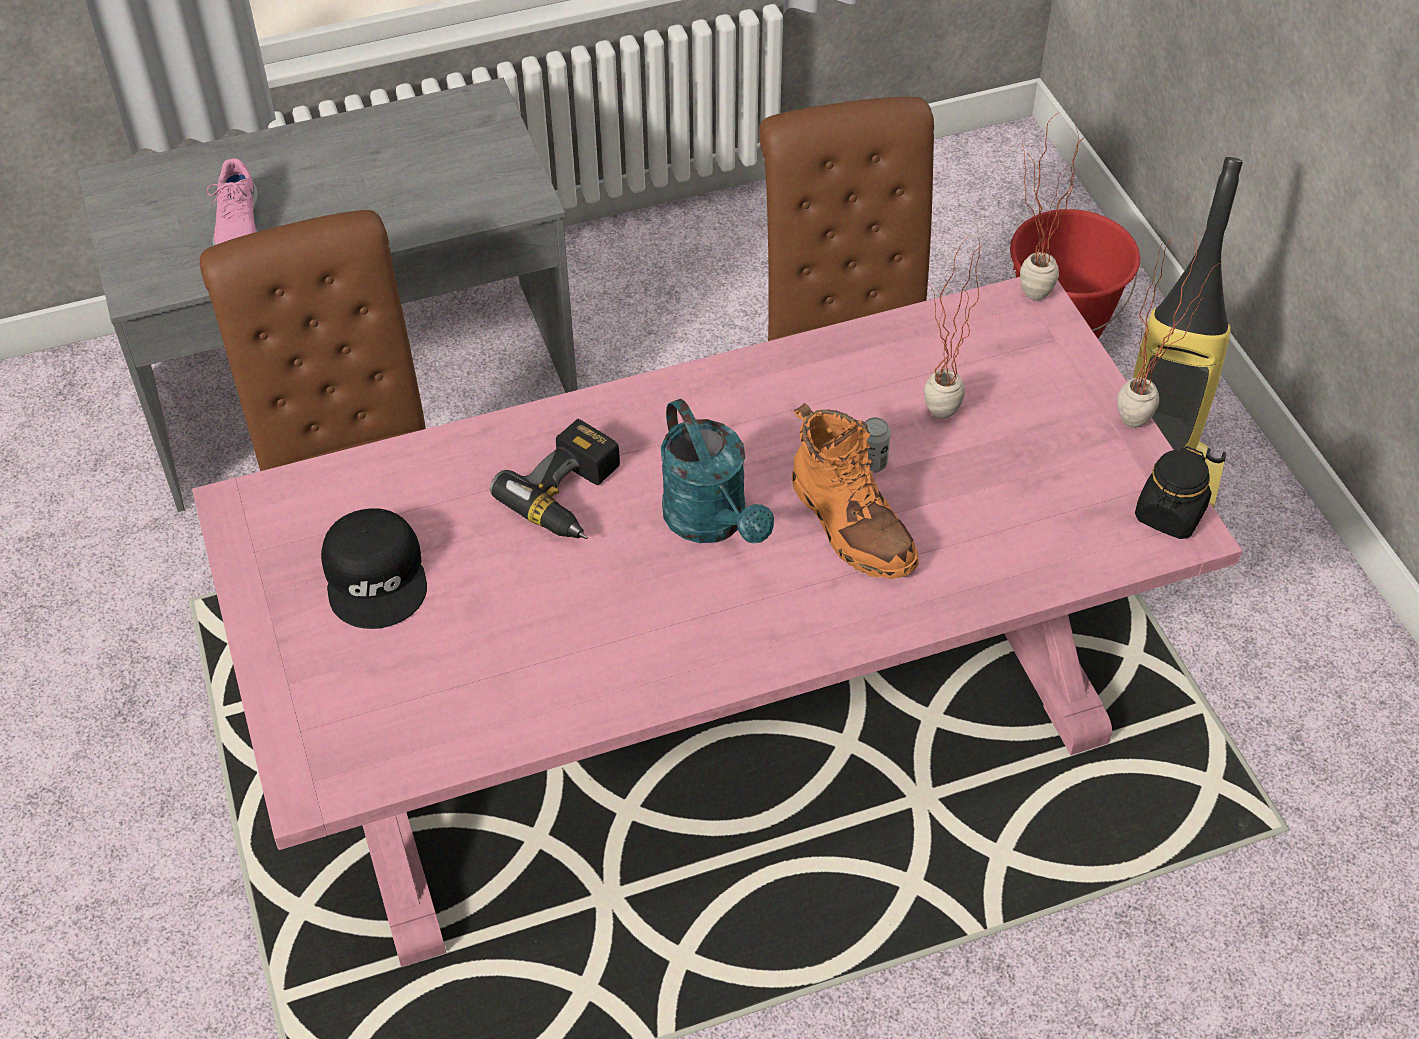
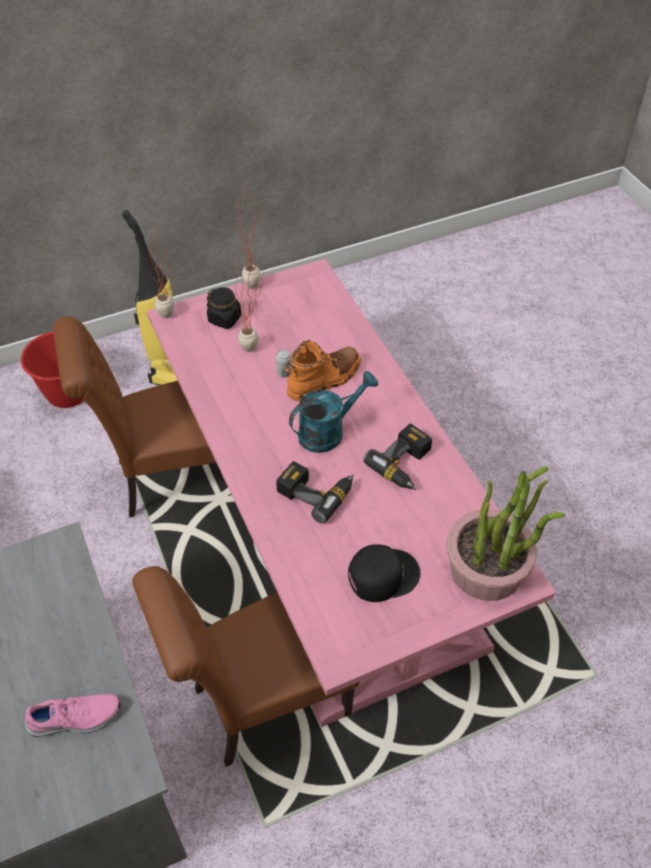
camera: 95 degrees left, 0 degrees up
black jar [1135,446,1212,539] -> black jar moved to [207,287,242,329]
none -> power drill [363,424,432,490]
none -> potted plant [446,466,565,601]

